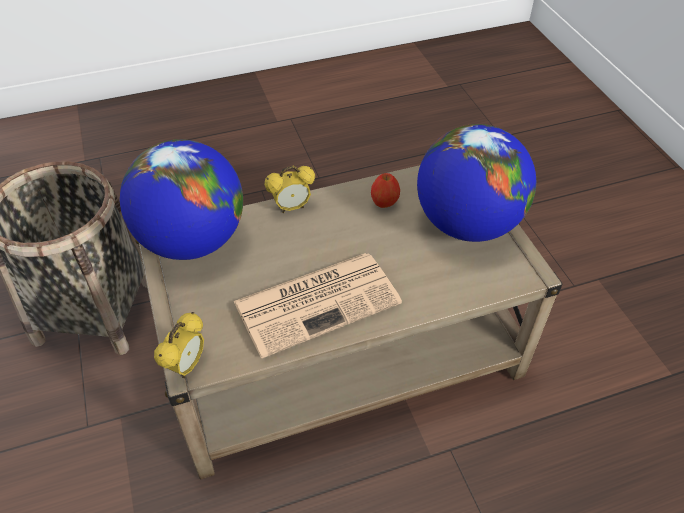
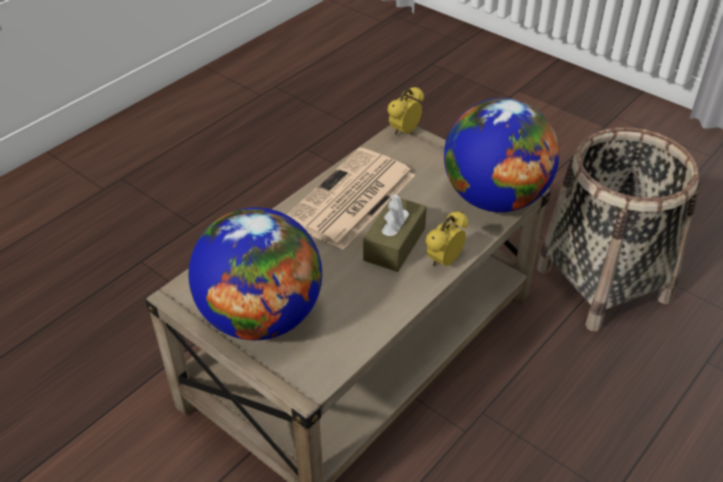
camera: 150 degrees right, 5 degrees down
alarm clock [154,312,204,378] -> alarm clock turned 45 degrees clockwise [387,87,424,135]
apple [371,173,400,208] -> none
none -> brown tissue box [363,194,427,272]

